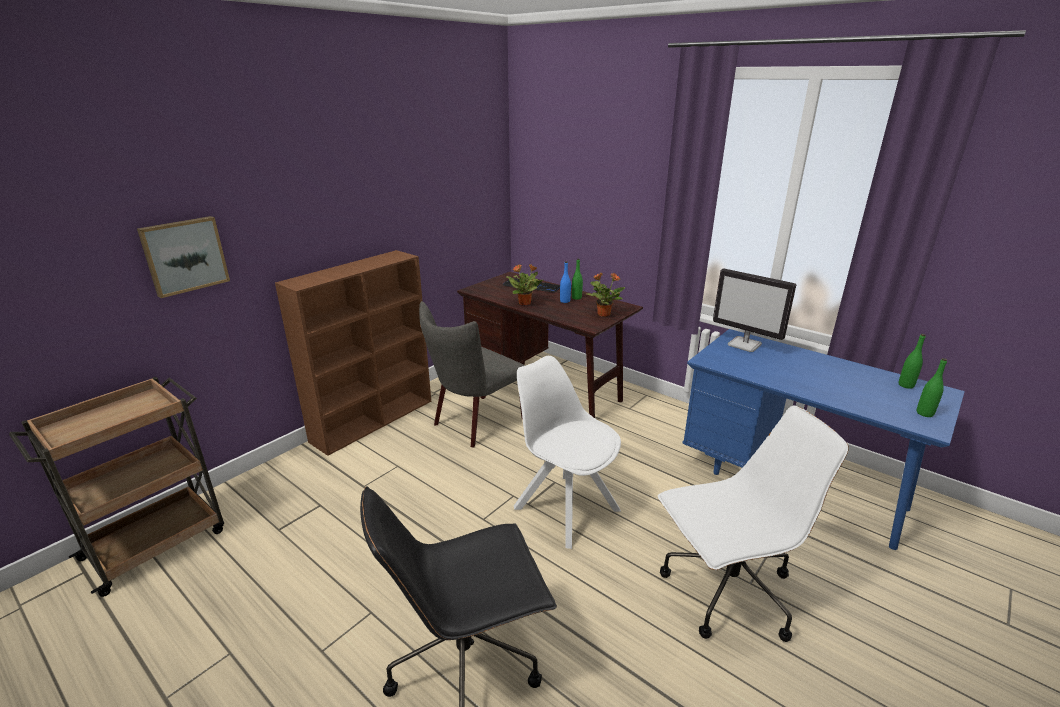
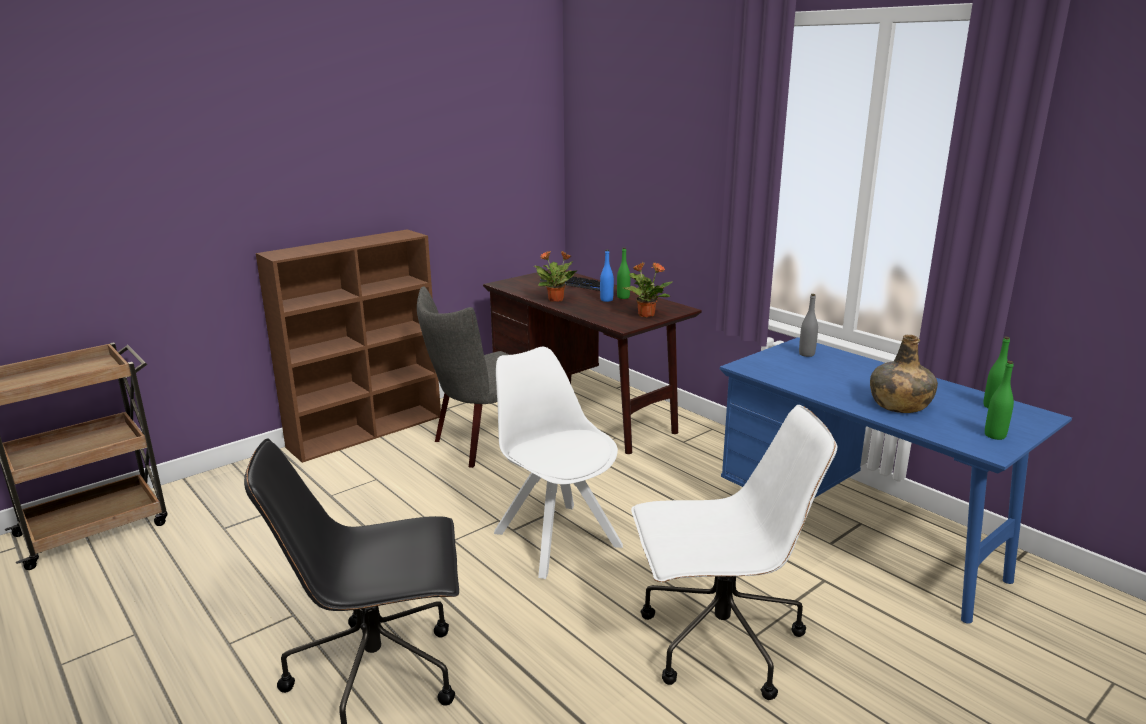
camera: 10 degrees right, 5 degrees down
picture [137,216,230,298] -> none
monitor [713,268,796,352] -> grey bottle [799,294,818,357]
none -> green bottle [870,335,938,413]

